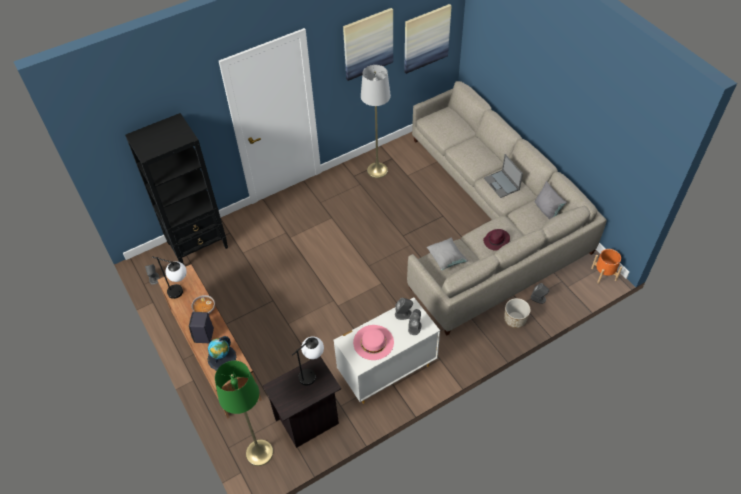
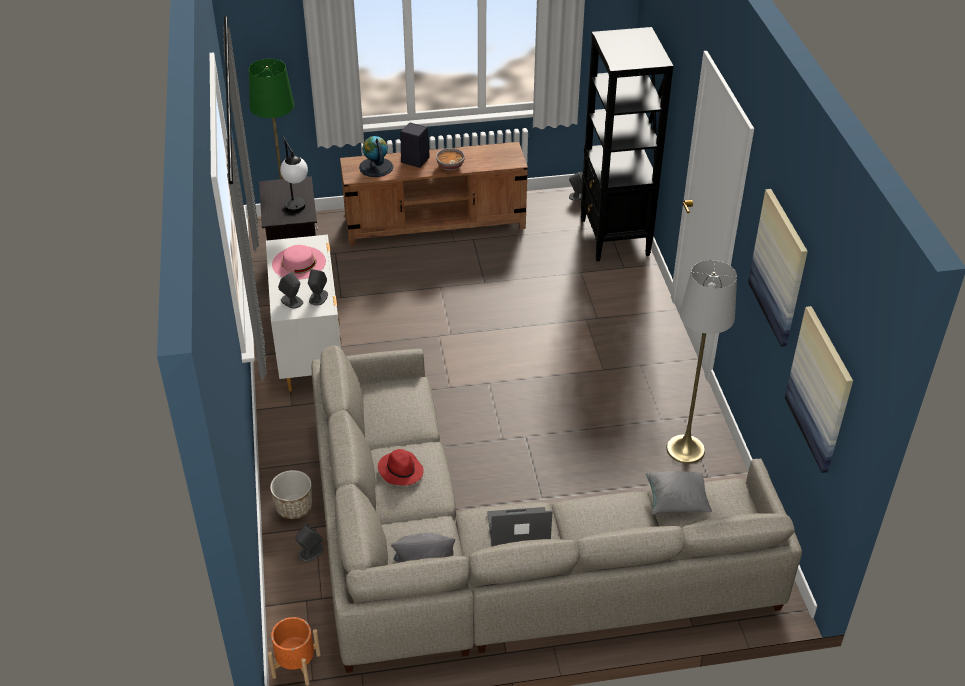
camera: 110 degrees right, 10 degrees down
table lamp [152,256,187,299] -> none
grey pillow [427,237,468,270] -> grey pillow moved to [646,471,712,514]
purple hat [483,229,510,251] -> red hat [378,449,424,486]

